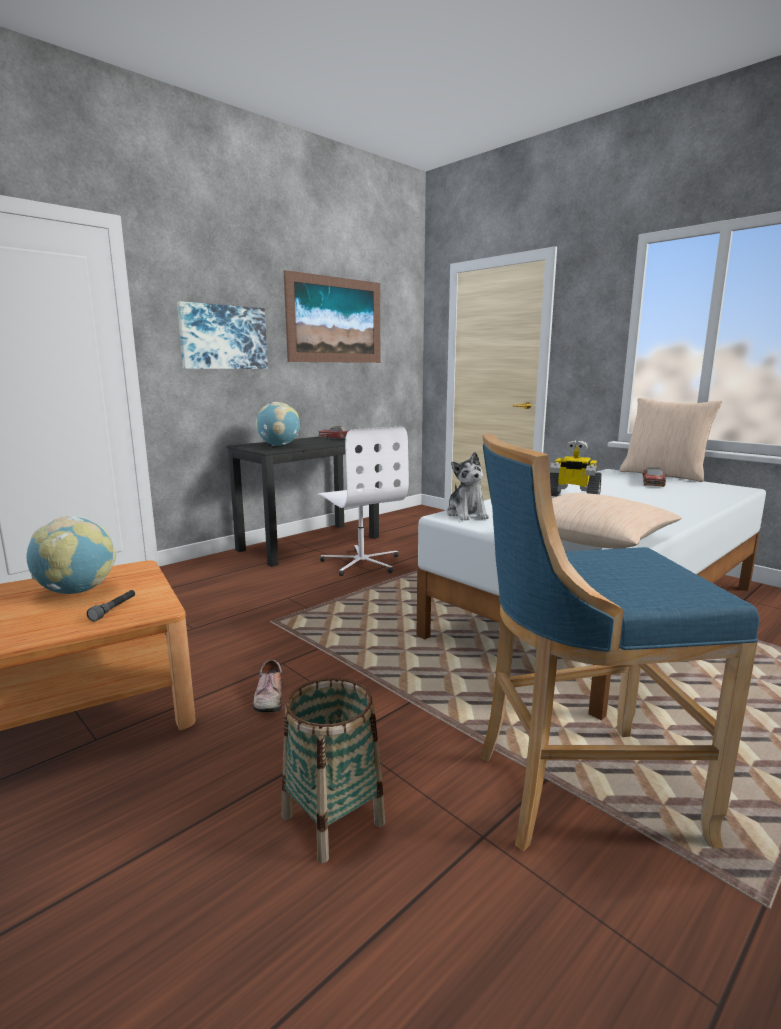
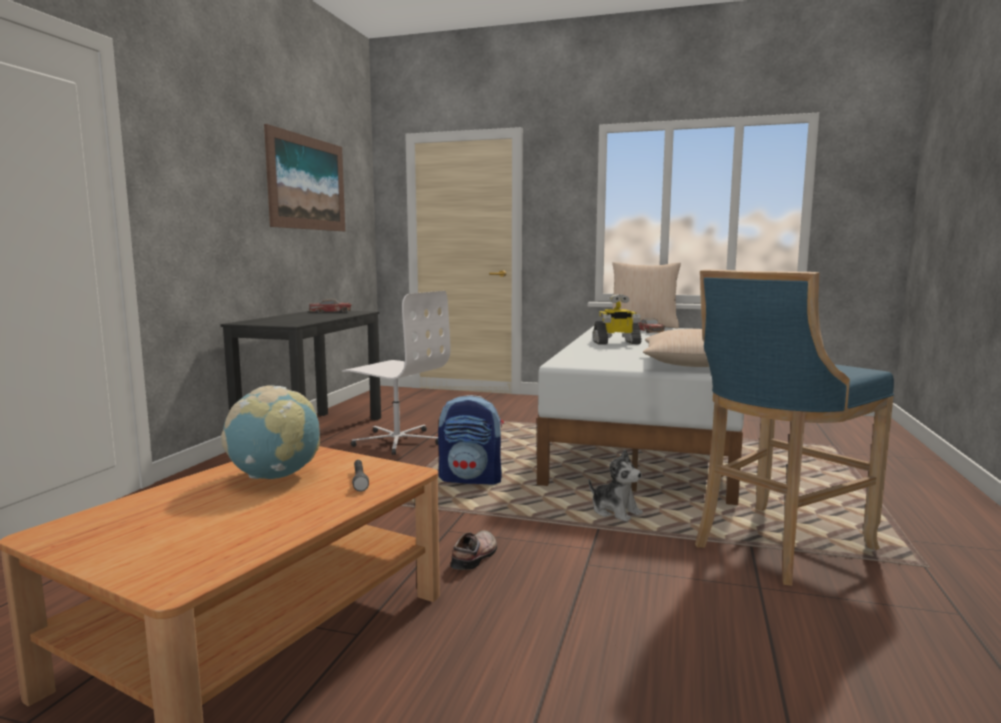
camera: 30 degrees left, 5 degrees down
picture [177,301,268,369] -> none
shoe [253,660,283,713] -> shoe turned 120 degrees counterclockwise [451,530,497,570]
globe [255,402,300,446] -> none
basket [282,677,385,863] -> none
plush toy [447,452,489,521] -> plush toy moved to [589,449,643,521]
none -> backpack [438,395,504,485]

